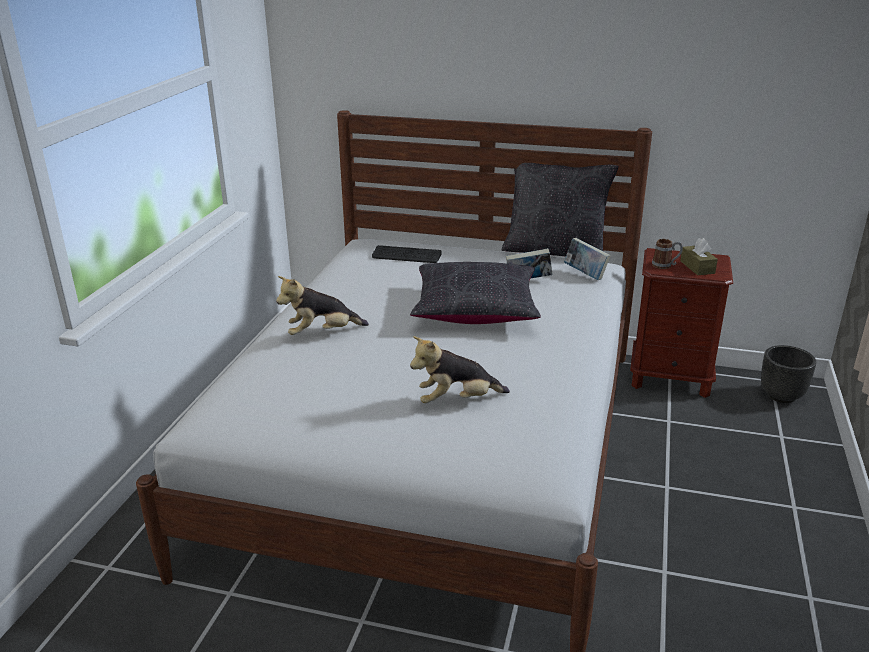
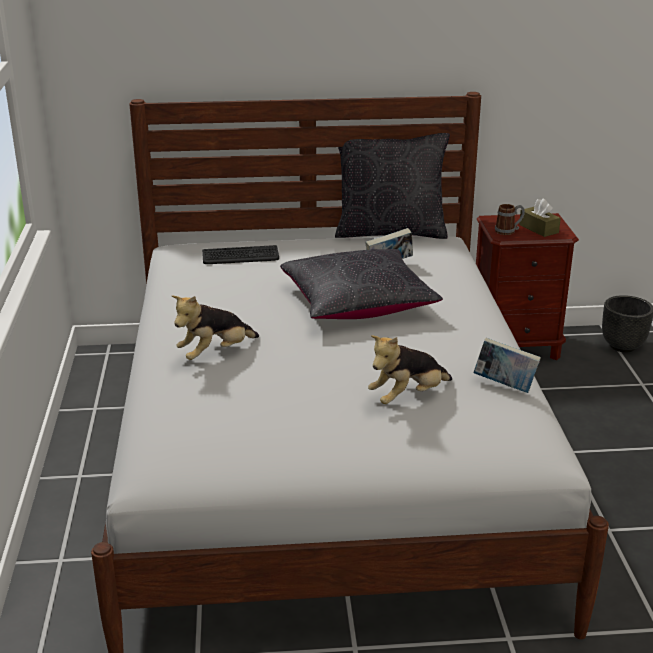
camera: 20 degrees left, 0 degrees up
book [564,238,611,280] -> book moved to [473,338,541,393]

